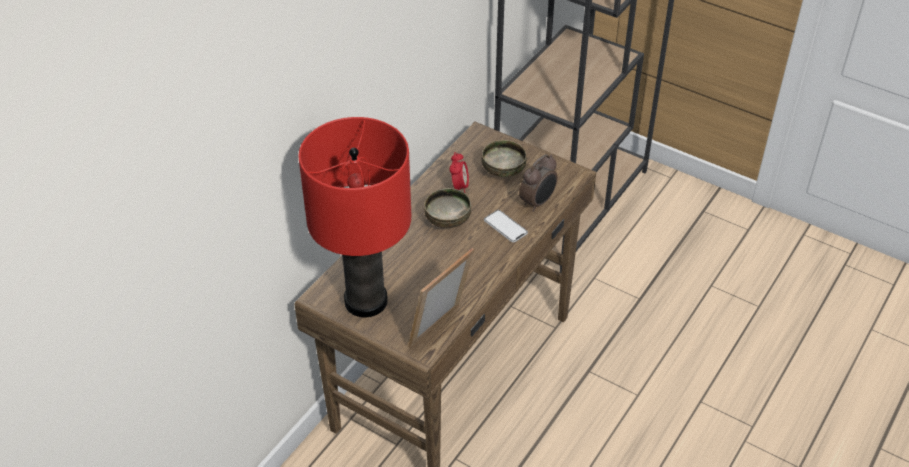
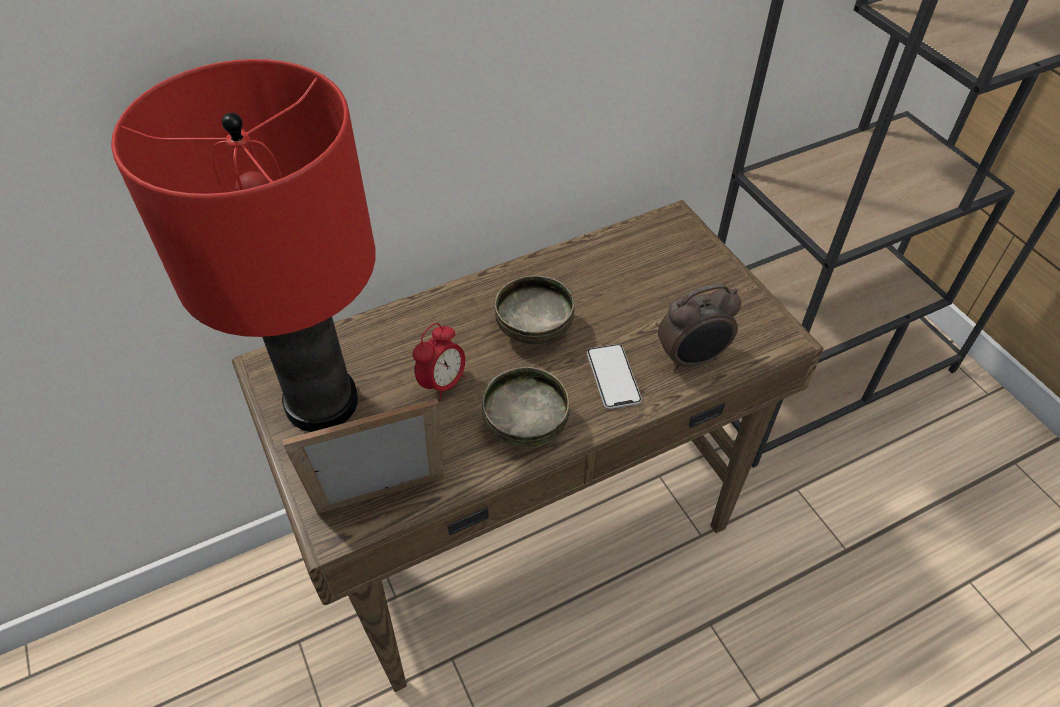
camera: 30 degrees right, 5 degrees up
alarm clock [450,152,469,192] -> alarm clock moved to [413,323,465,401]
bowl [482,140,527,177] -> bowl moved to [482,367,569,448]

